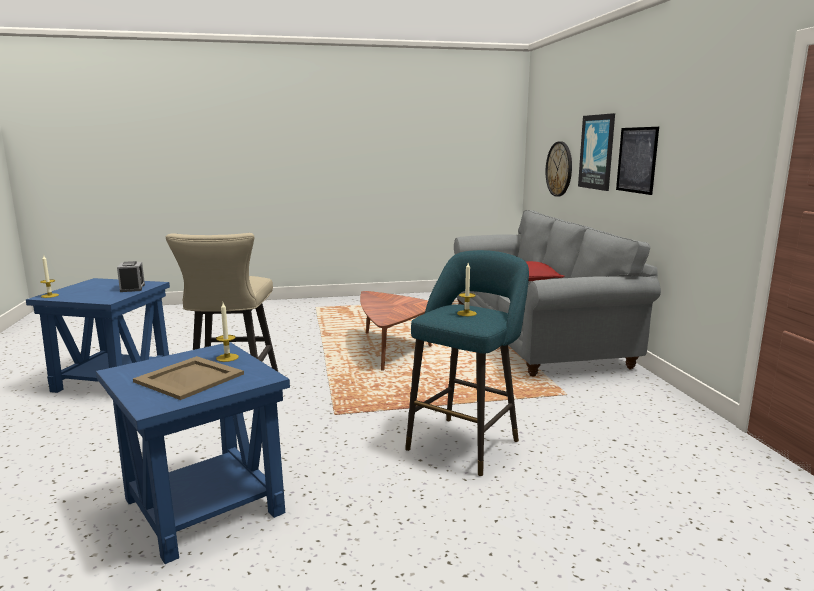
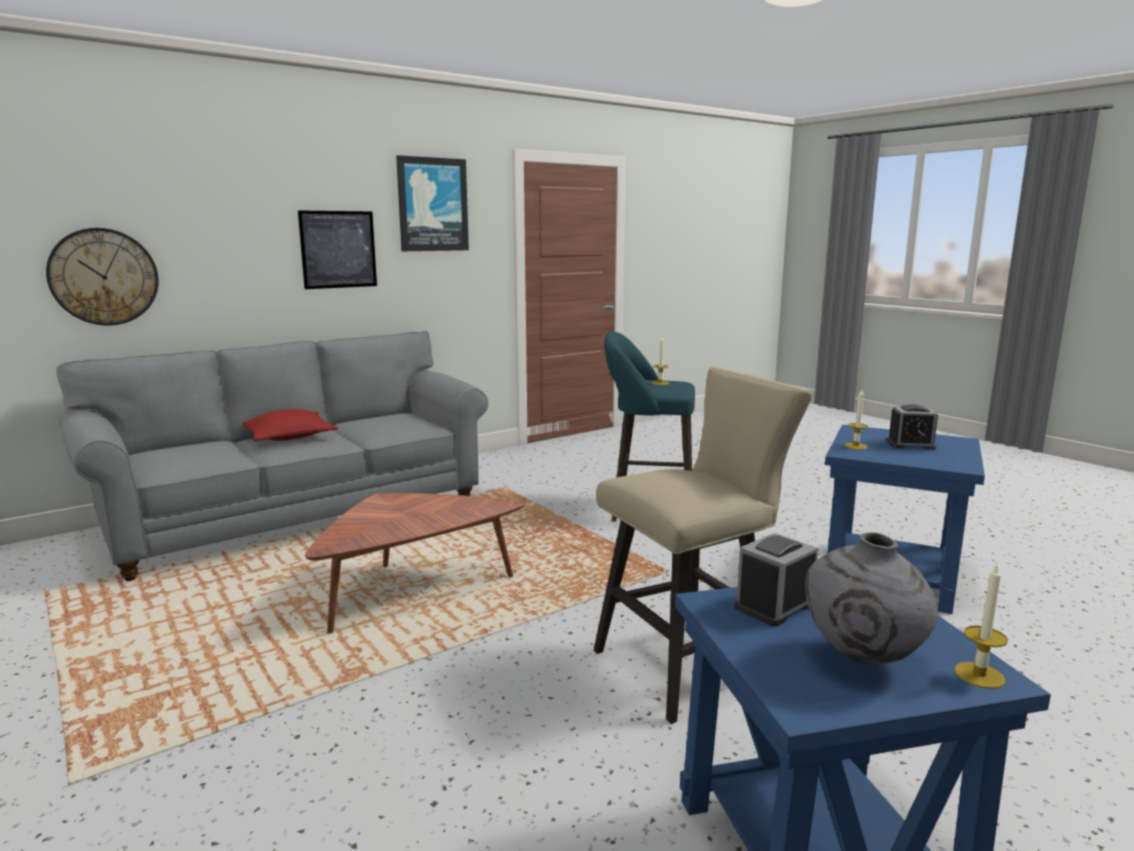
camera: 115 degrees left, 0 degrees up
beige tray [133,356,244,400] -> alarm clock [887,404,938,450]
picture [578,113,615,191] -> picture moved to [396,155,469,251]
none -> grey vase [805,532,938,665]

